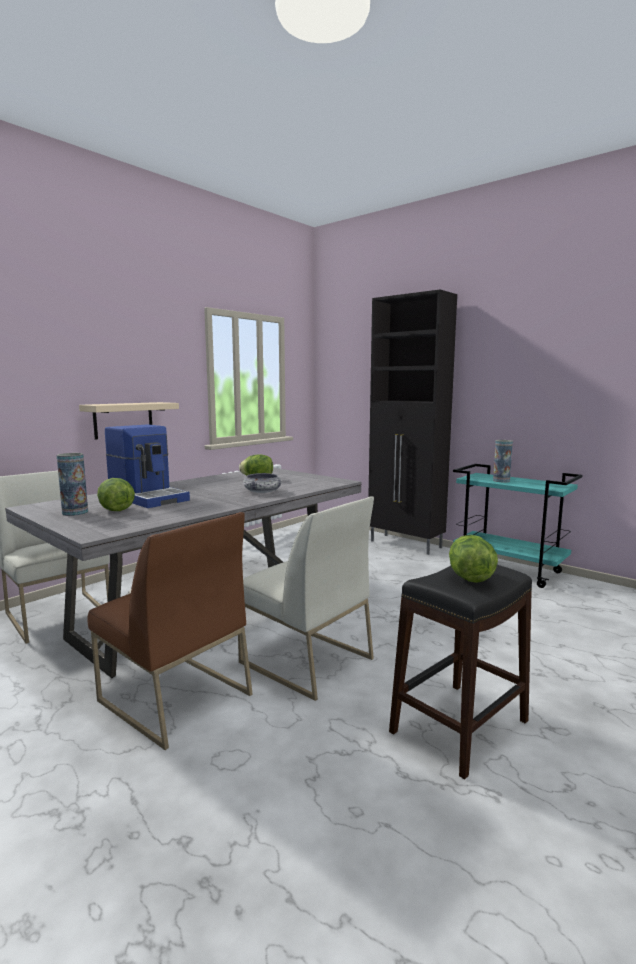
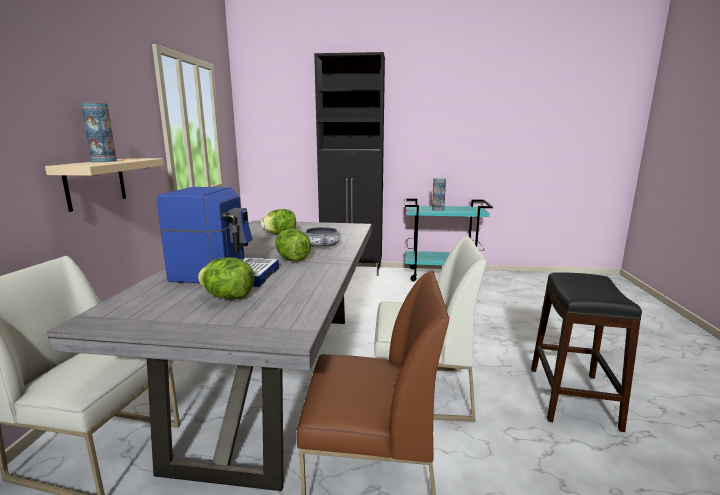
camera: 35 degrees left, 5 degrees up
vase [57,453,88,516] -> vase moved to [81,103,117,162]
lettuce [449,535,498,583] -> lettuce moved to [275,229,311,261]

